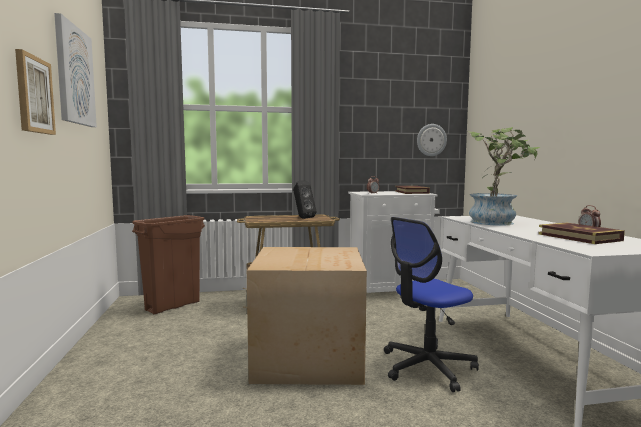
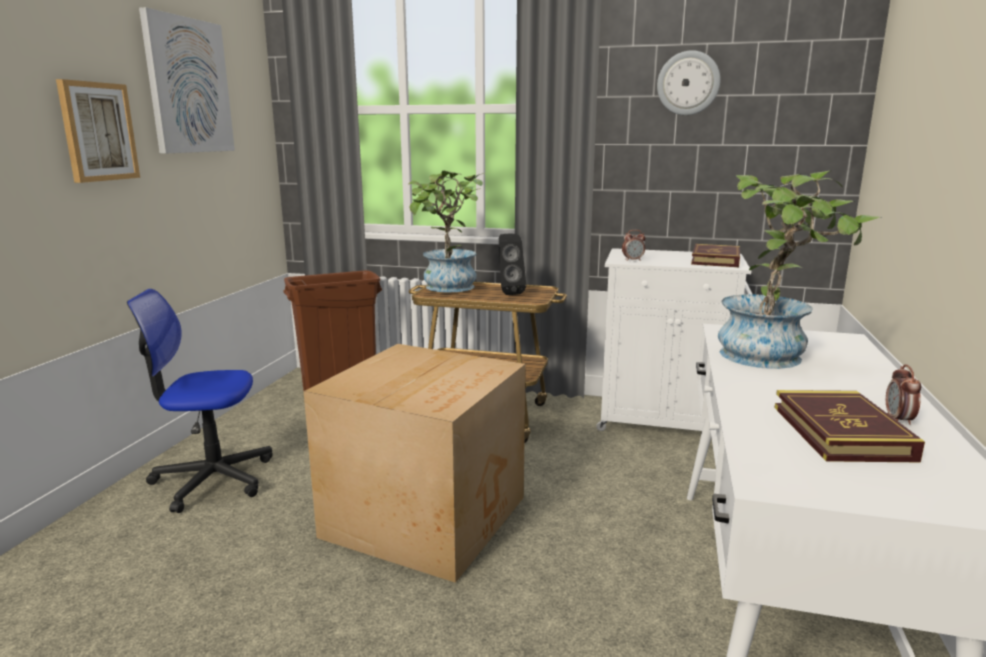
camera: 25 degrees right, 10 degrees up
office chair [384,217,479,392] -> office chair moved to [127,289,273,513]
wall clock [417,124,447,156] -> wall clock moved to [657,50,720,115]
none -> potted plant [409,171,486,293]

